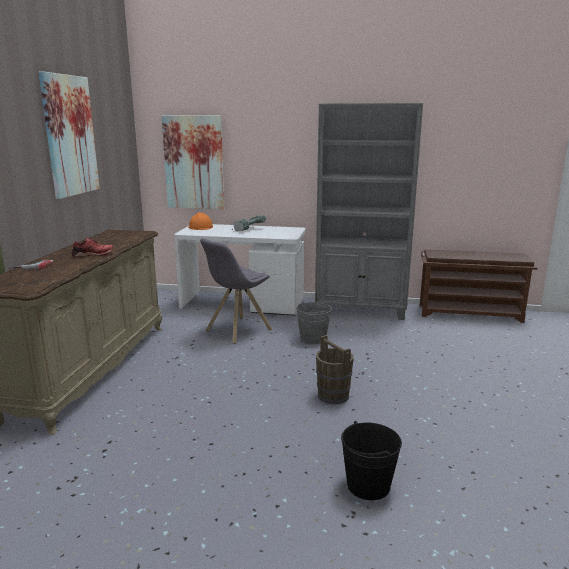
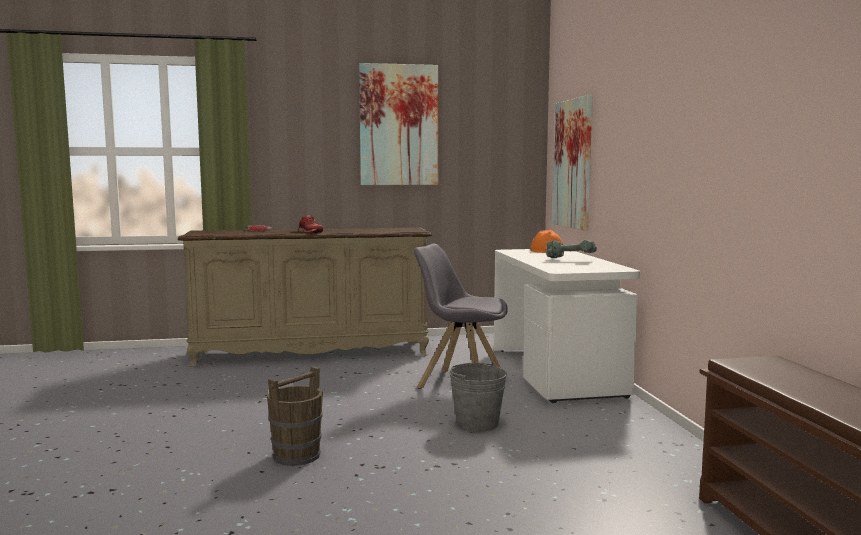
camera: 70 degrees right, 10 degrees down
grey bookcase [315,103,423,320] -> none
black bucket [341,421,402,500] -> none

